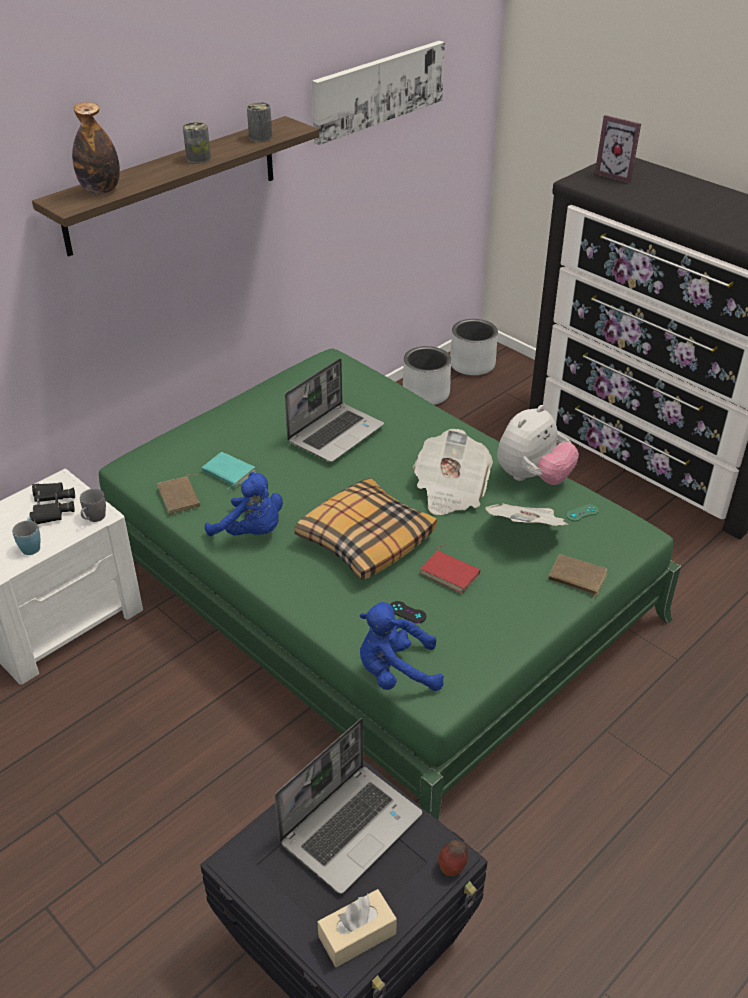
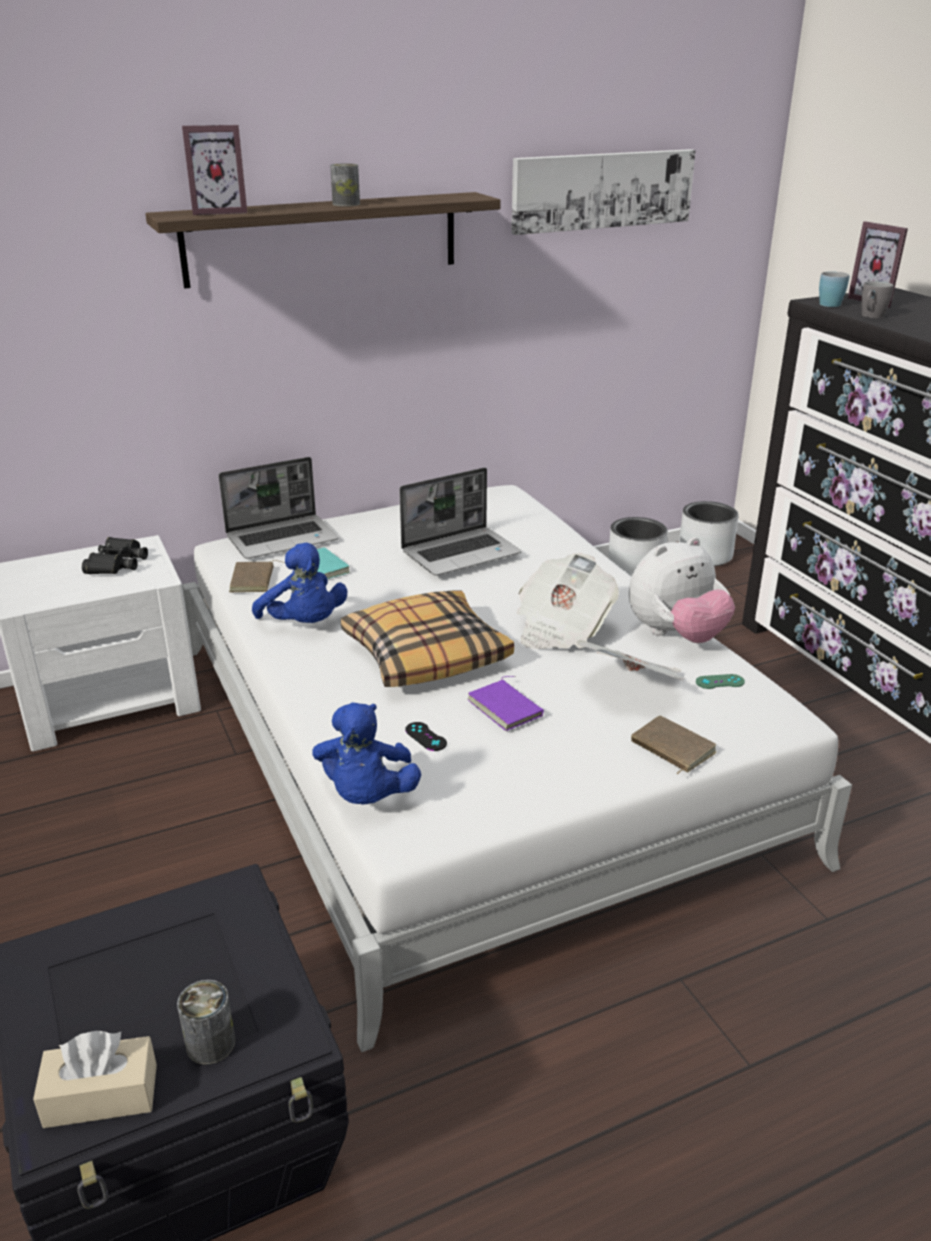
camera: 20 degrees right, 10 degrees down
blue mug [12,517,40,555] -> blue mug moved to [819,272,850,307]
bottle [72,102,120,194] -> picture frame [182,125,247,215]
grey mug [80,489,106,522] -> grey mug moved to [861,281,894,318]
green bed [99,348,681,820] -> white bed [182,485,852,1052]
can [247,102,272,142] -> can moved to [177,980,235,1065]
laptop [275,718,422,894] -> laptop moved to [219,457,339,559]
blue plush toy [360,602,444,691] -> blue plush toy turned 105 degrees counterclockwise [312,702,421,805]
red book [419,545,480,593] -> purple book [468,676,544,731]
apple [438,840,468,876] -> none

